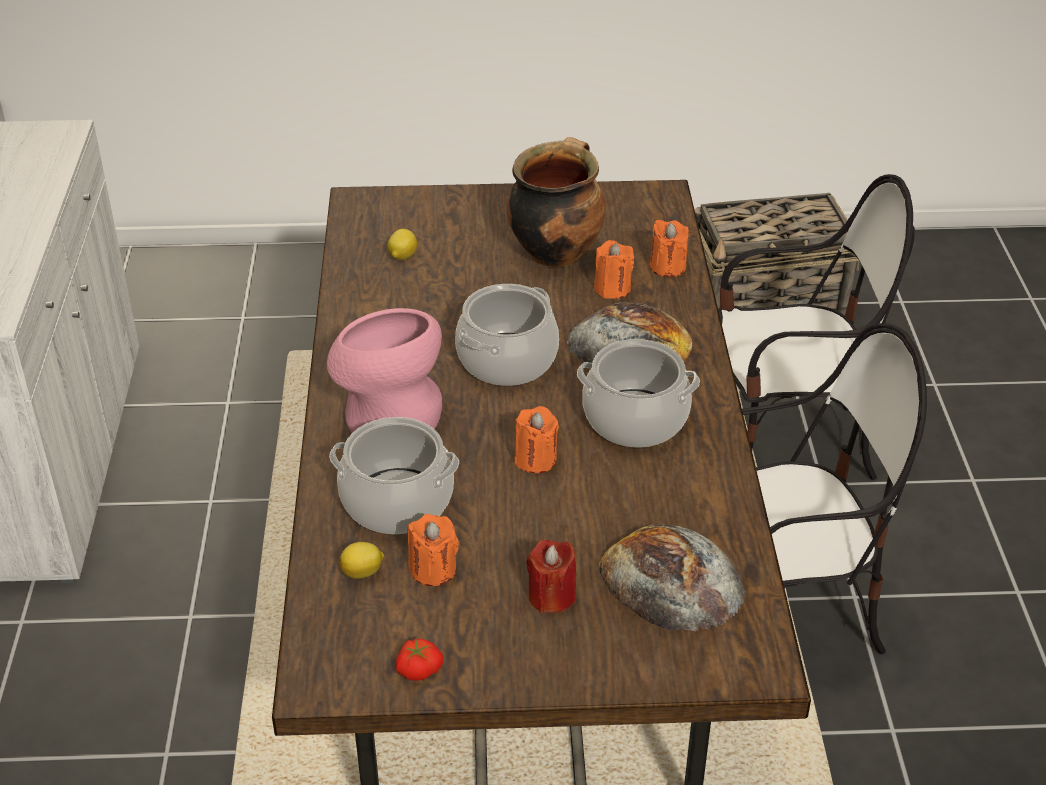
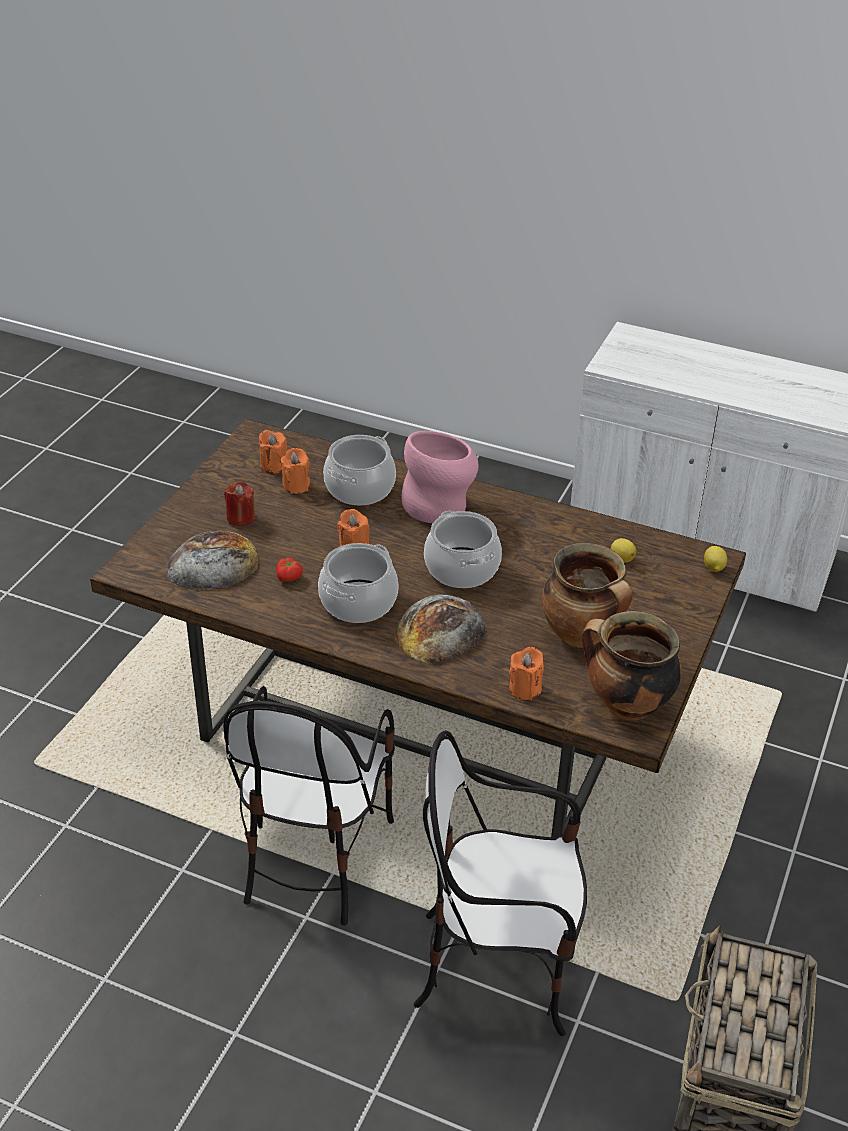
camera: 115 degrees right, 0 degrees up
lemon [340,542,384,579] -> lemon moved to [704,546,727,572]
tomato [395,639,444,681] -> tomato moved to [276,557,303,582]
orange candle [594,240,634,299] -> orange candle moved to [259,430,287,474]
chair [718,174,915,480] -> chair turned 75 degrees clockwise [414,730,587,1036]
none -> cooking pot [582,611,681,720]

